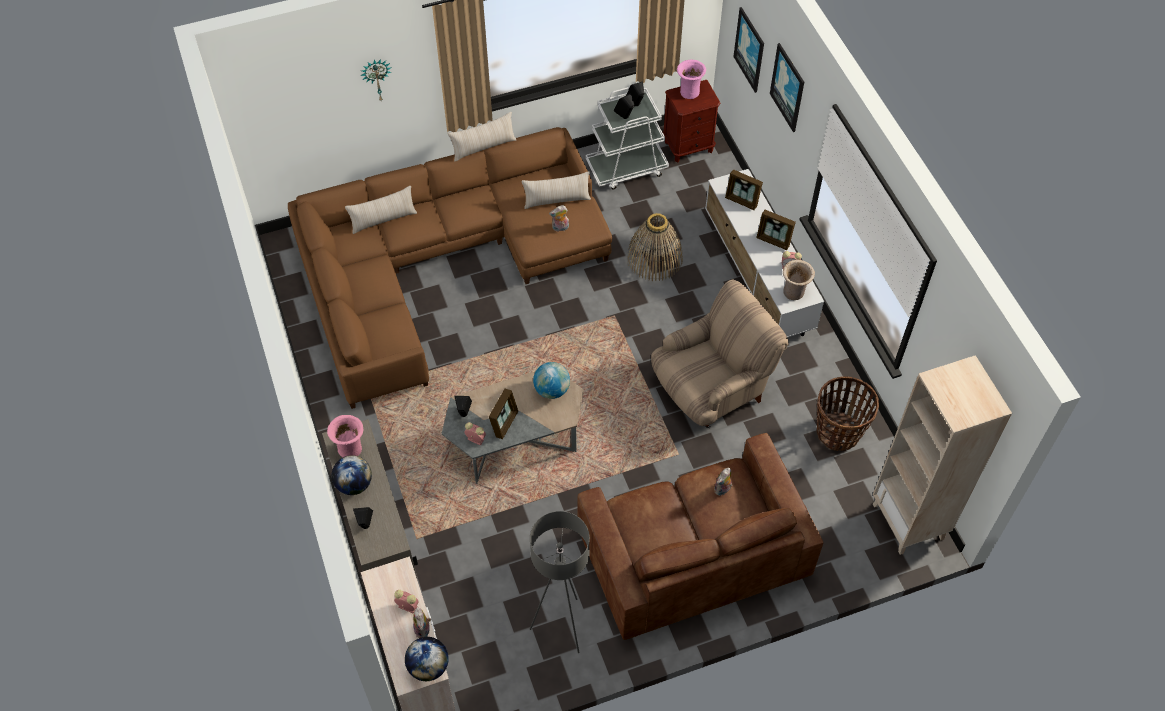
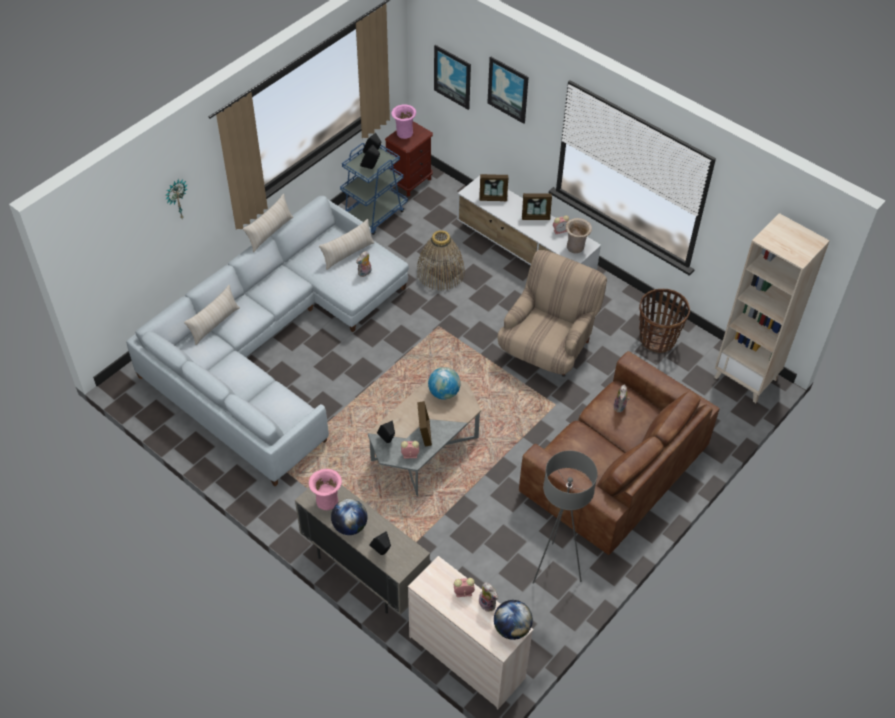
camera: 30 degrees left, 5 degrees down
brown sofa [288,127,612,409] -> grey sofa [126,196,409,486]
white cart [586,87,669,189] -> blue cart [340,143,408,235]

